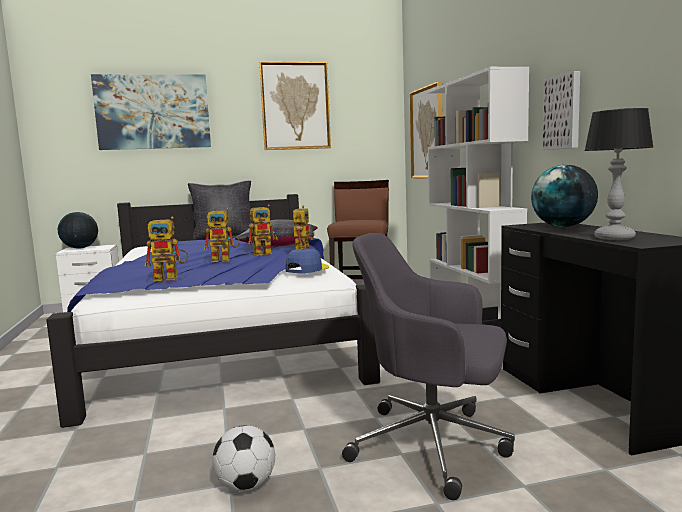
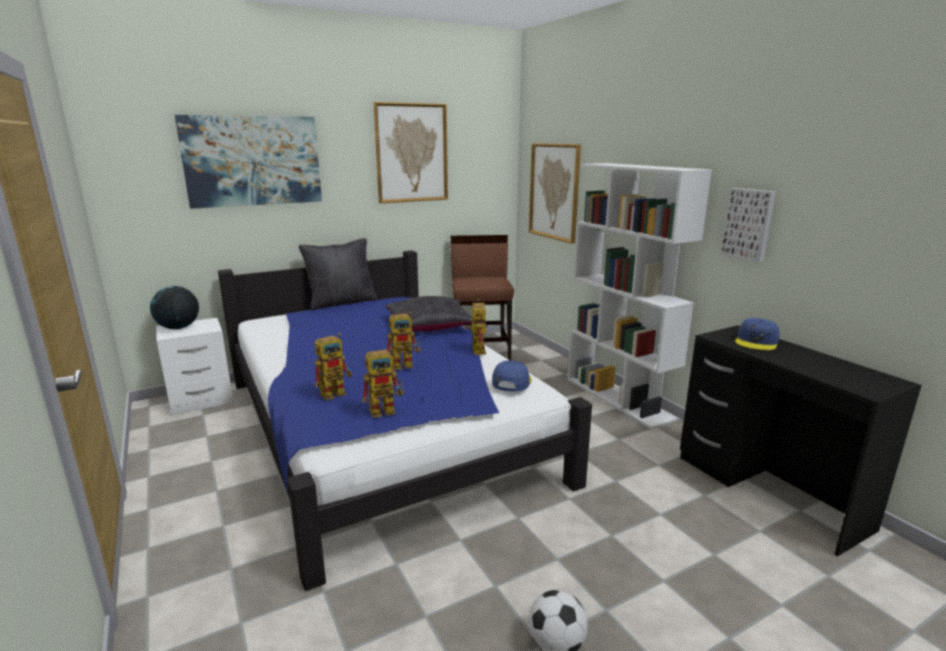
camera: 15 degrees left, 10 degrees up
toy robot [248,205,278,256] -> toy robot moved to [315,333,353,400]
grey office chair [342,233,515,500] -> none
globe [531,165,598,227] -> blue cap [735,318,780,350]
table lamp [584,108,654,240] -> none

